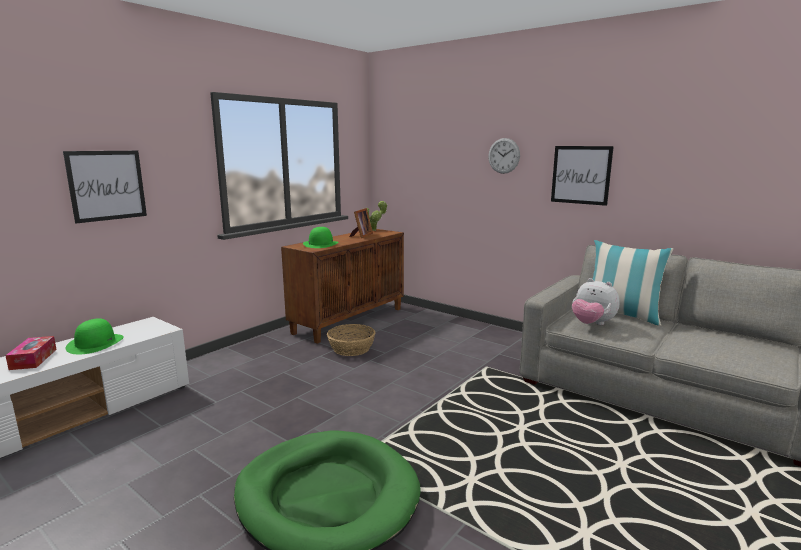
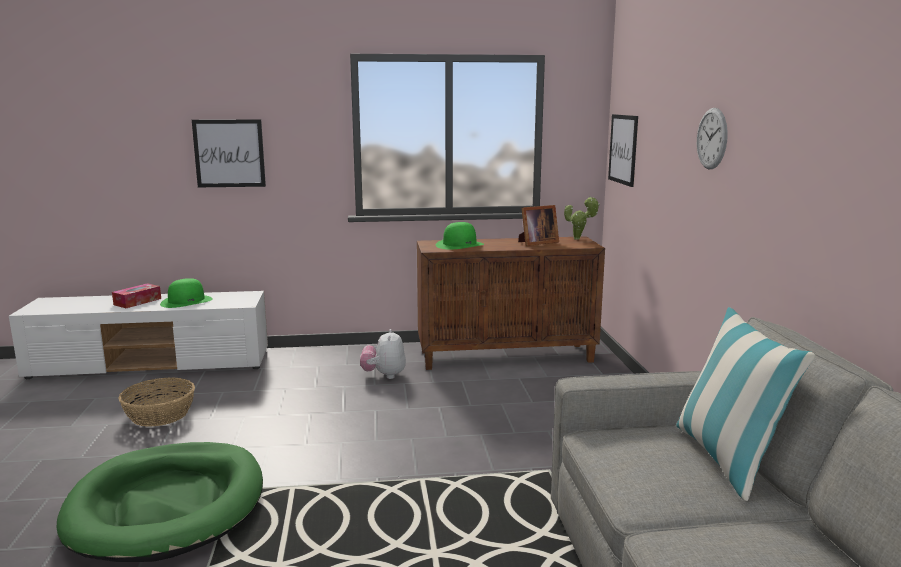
camera: 45 degrees right, 0 degrees up
basket [327,324,375,356] -> basket moved to [118,377,195,427]
picture [551,146,614,206] -> picture moved to [608,114,638,187]
plush toy [572,278,620,325] -> plush toy moved to [360,329,406,379]

